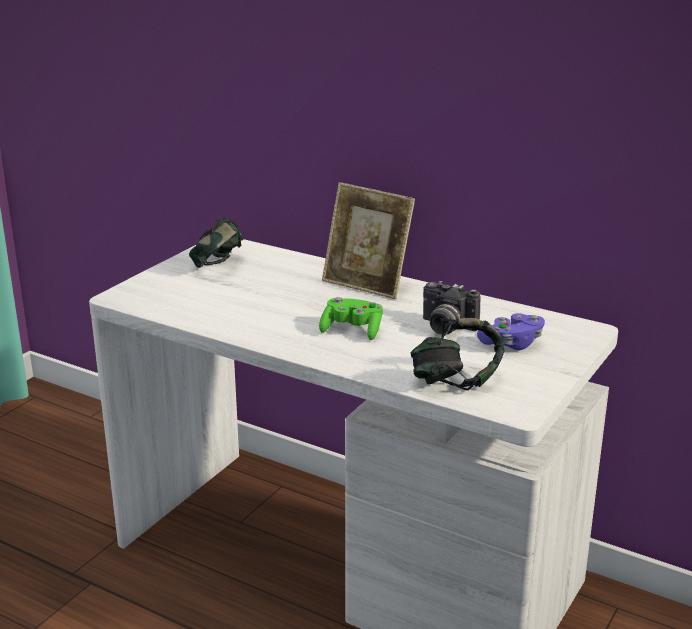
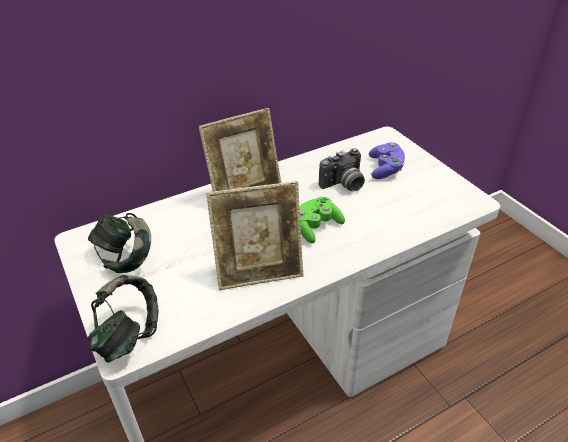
camera: 60 degrees left, 15 degrees up
headphones [411,318,504,390] -> headphones moved to [88,275,158,363]
none -> picture frame [206,181,303,290]

